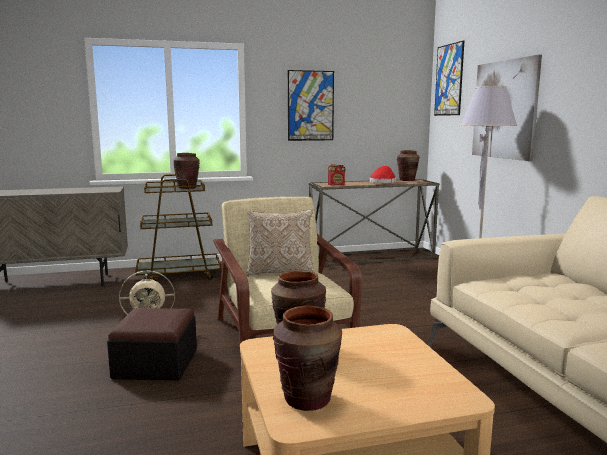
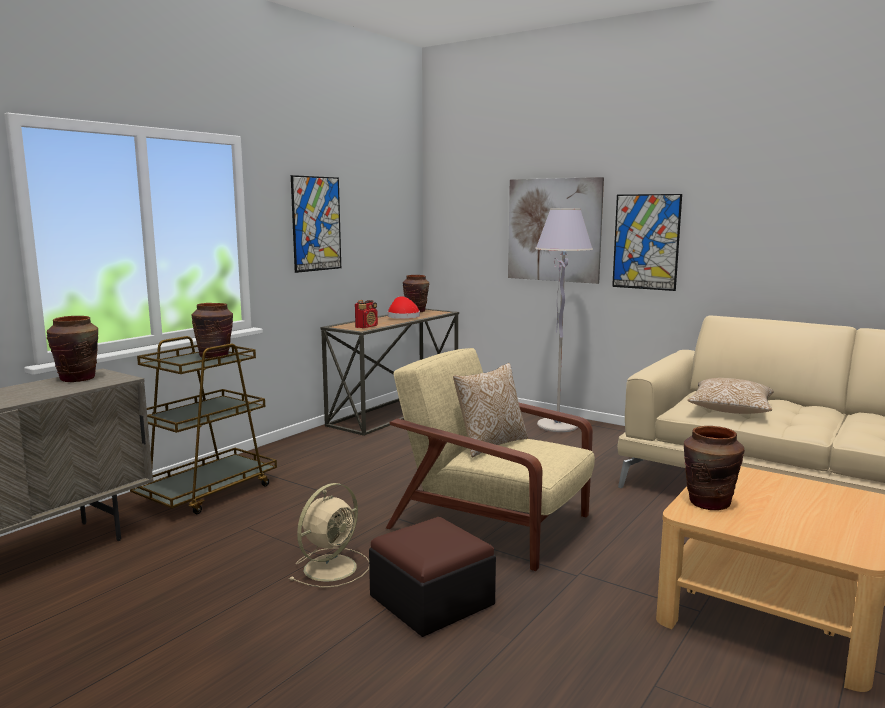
camera: 40 degrees left, 0 degrees up
brown vase [273,306,342,411] -> brown vase moved to [47,316,98,382]
picture [434,40,464,116] -> picture moved to [612,194,682,291]
none -> pillow [688,378,774,414]

